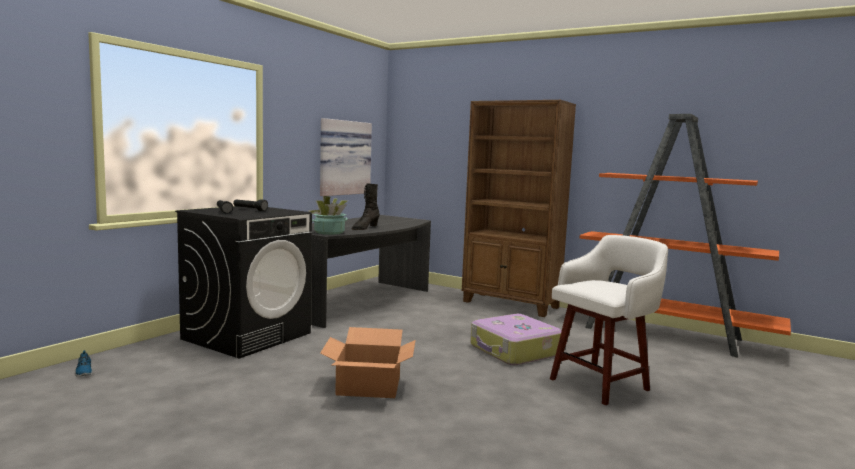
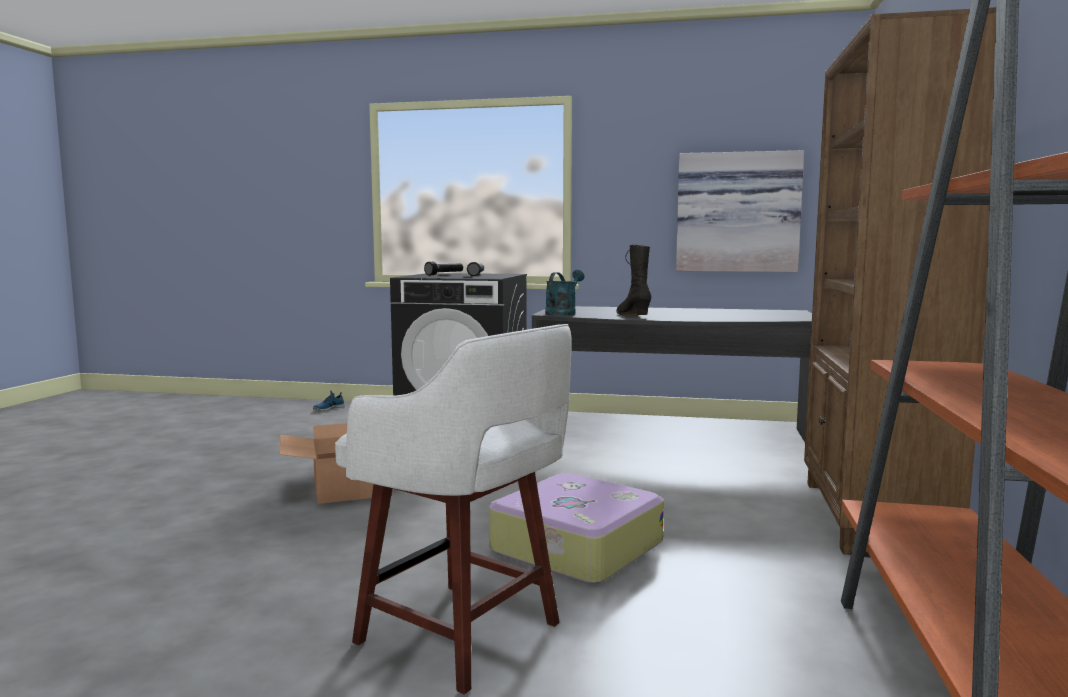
camera: 70 degrees right, 0 degrees up
potted plant [308,196,348,235] -> turquoise watering can [545,270,584,316]
black boot [352,183,380,230] -> black boot turned 60 degrees clockwise [616,245,651,315]

